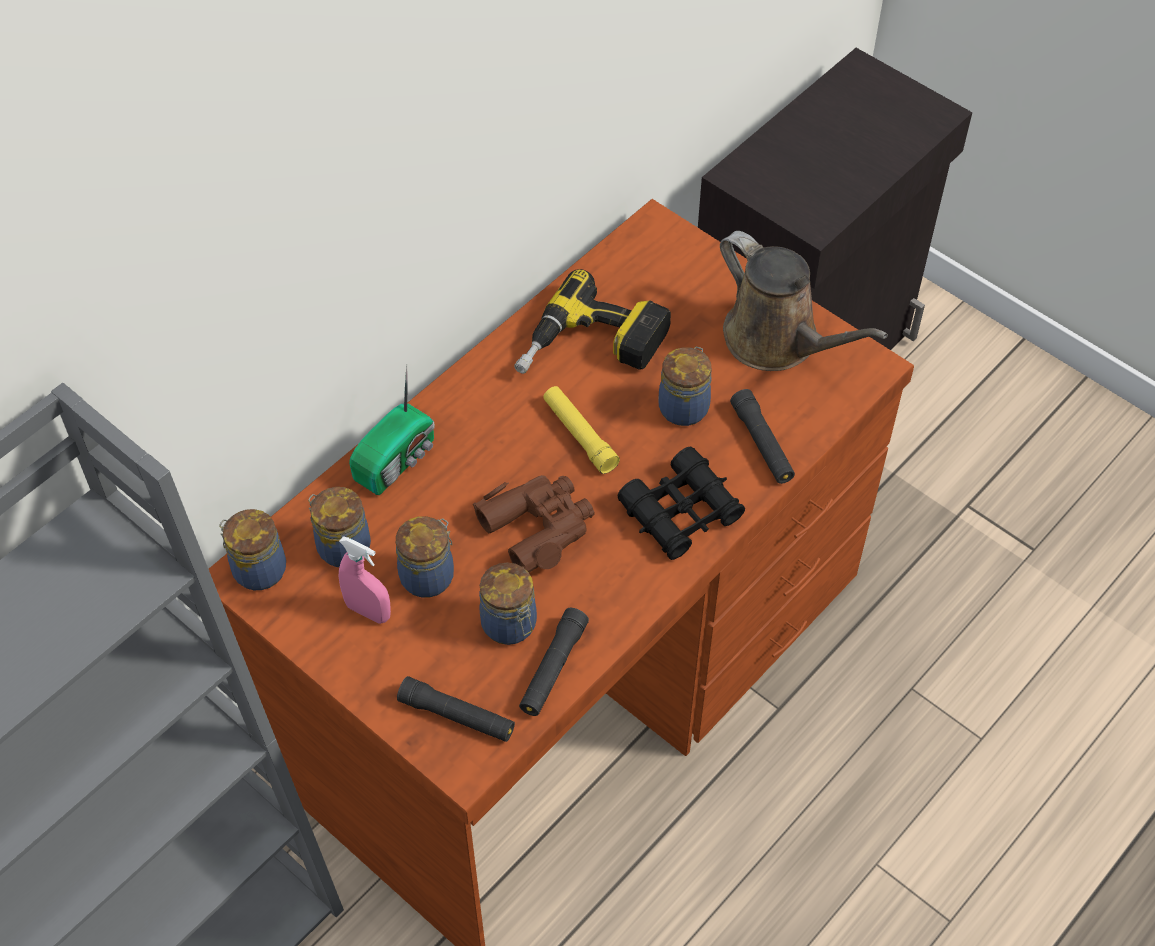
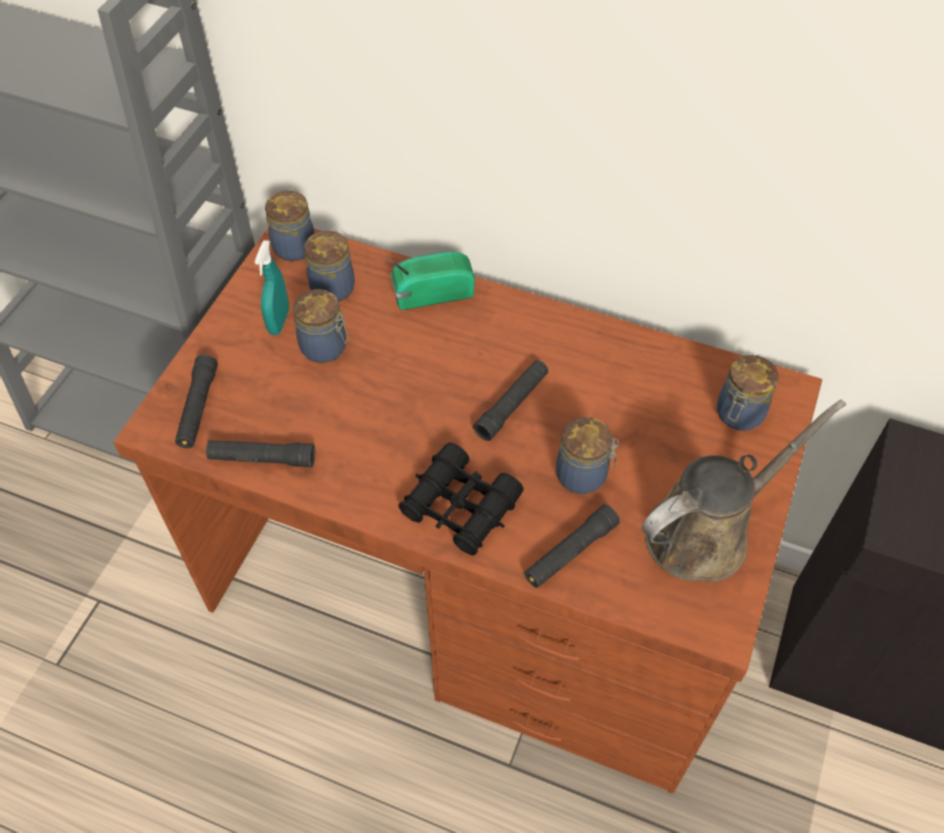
camera: 70 degrees right, 0 degrees up
pink spray bottle [339,536,391,624] -> turquoise spray bottle [255,240,289,335]
radio [349,364,435,495] -> radio turned 150 degrees clockwise [388,252,475,310]
brown binoculars [473,475,594,572] -> none
jar [479,562,537,645] -> jar moved to [717,355,778,431]
power drill [514,269,671,374] -> none
yellow flashlight [543,386,620,474] -> black flashlight [473,360,548,441]
brown watering can [720,231,888,371] -> brown watering can turned 150 degrees counterclockwise [642,400,846,582]

